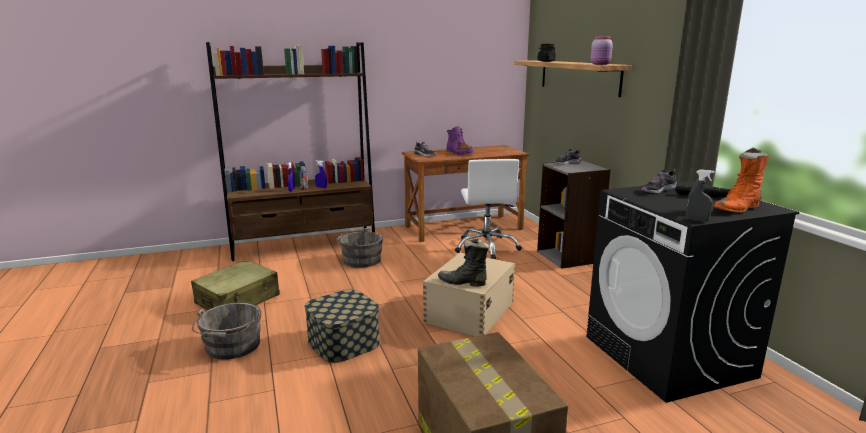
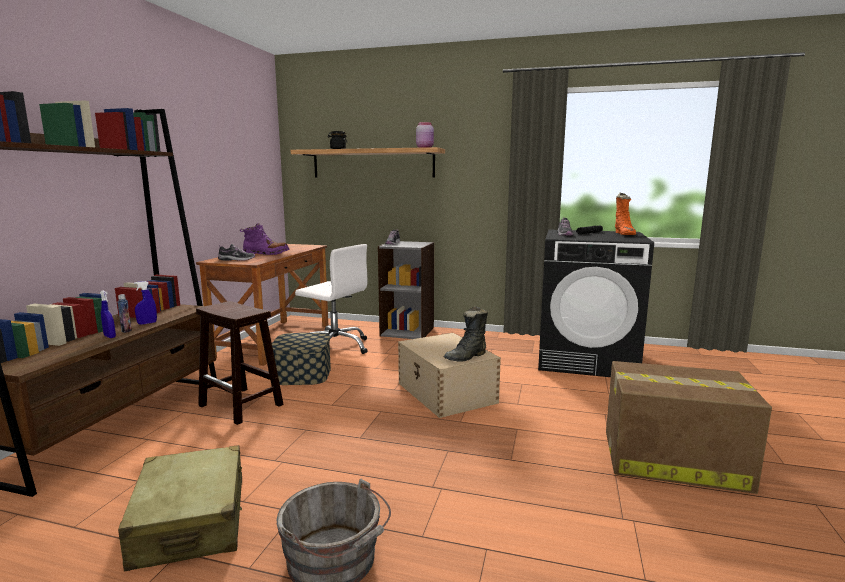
camera: 55 degrees left, 5 degrees down
storage box [304,290,380,363] -> storage box moved to [272,333,331,385]
grey bucket [335,228,383,268] -> brown stool [196,301,283,425]
grey spray bottle [686,169,714,222] -> none

